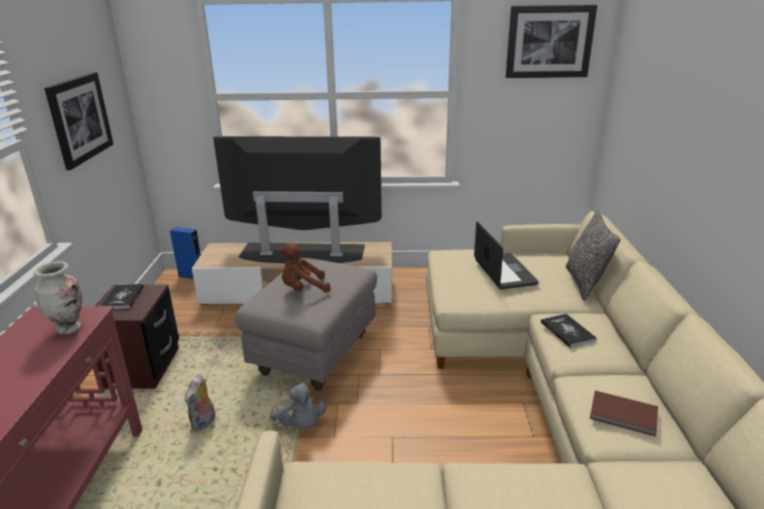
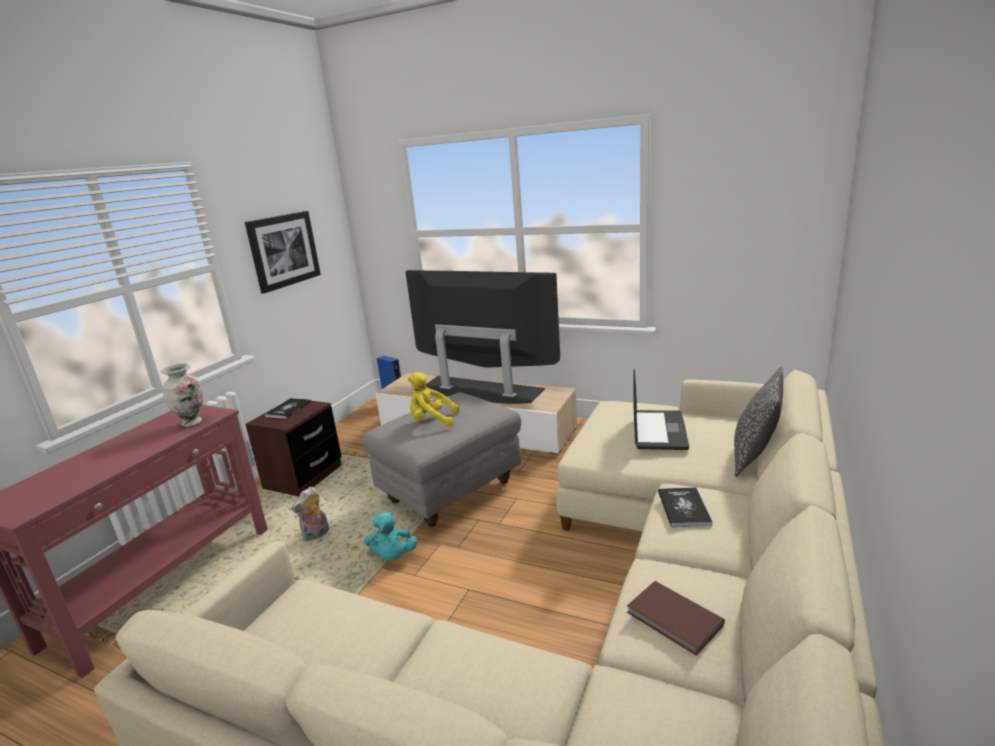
camera: 25 degrees right, 5 degrees down
grey plush toy [270,382,326,429] -> turquoise plush toy [364,512,417,560]
brown plush toy [279,243,331,293] -> yellow plush toy [408,372,459,427]
picture [506,5,597,78] -> none

